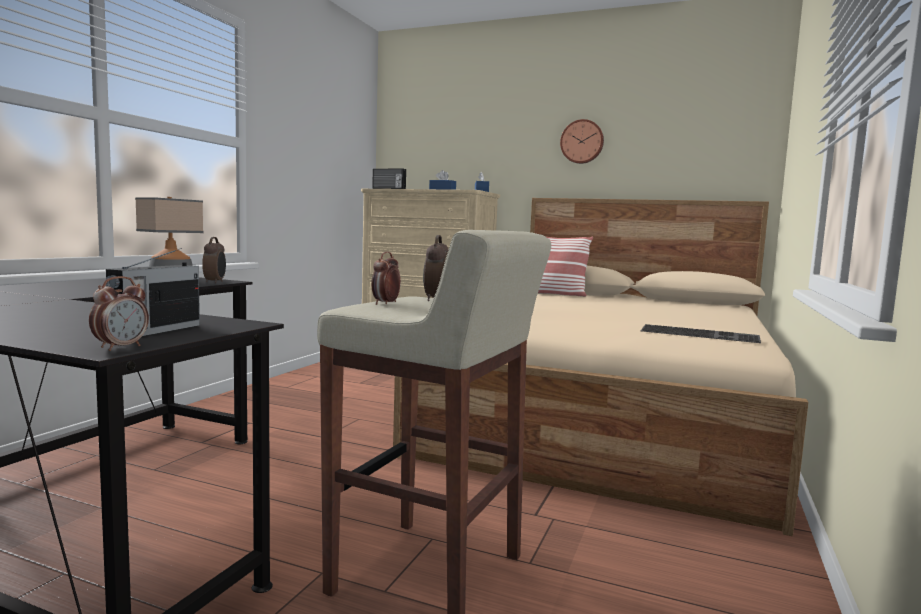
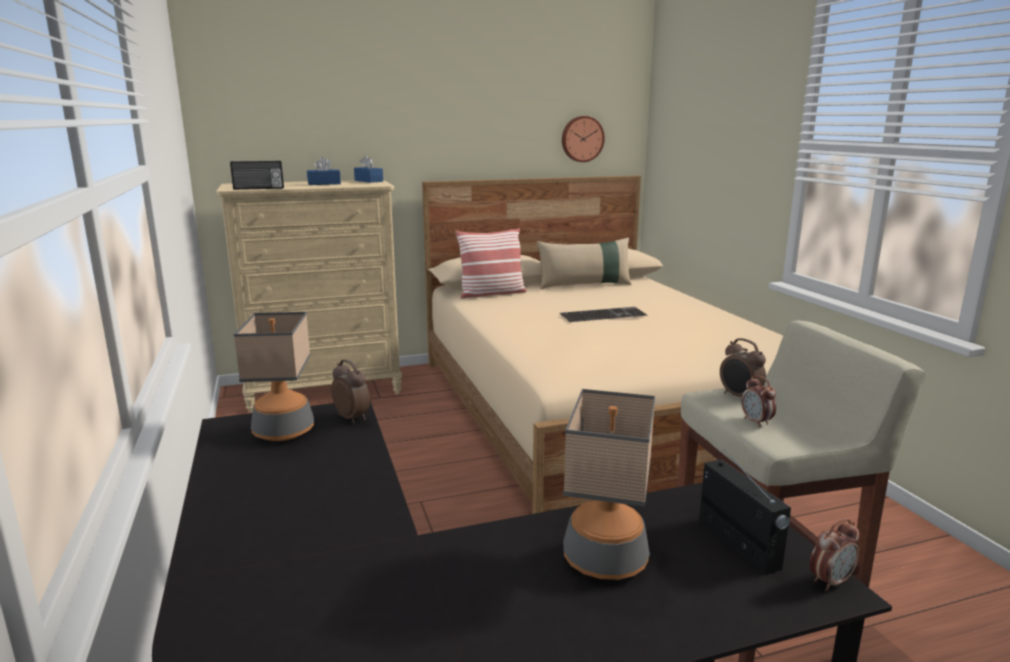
camera: 40 degrees left, 10 degrees up
alarm clock [89,276,149,351] -> alarm clock turned 75 degrees clockwise [810,519,860,591]
wall clock [560,119,604,164] -> wall clock moved to [562,116,605,162]
keyboard [641,324,761,343] -> keyboard moved to [560,307,648,322]
none -> beige pillow [537,238,632,289]
none -> table lamp [563,389,655,580]

